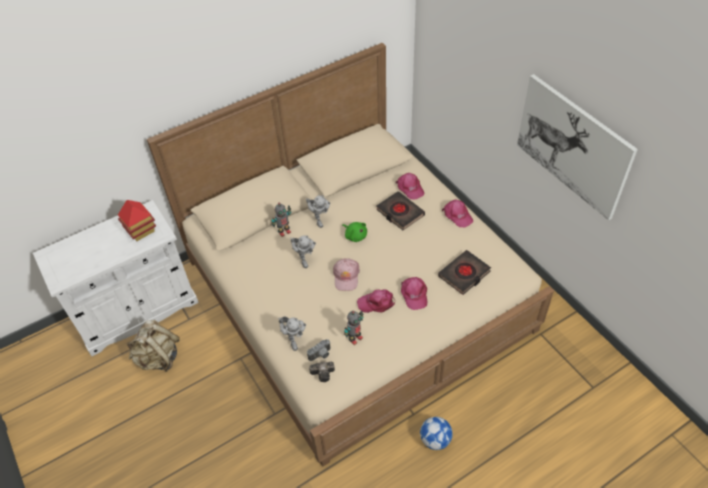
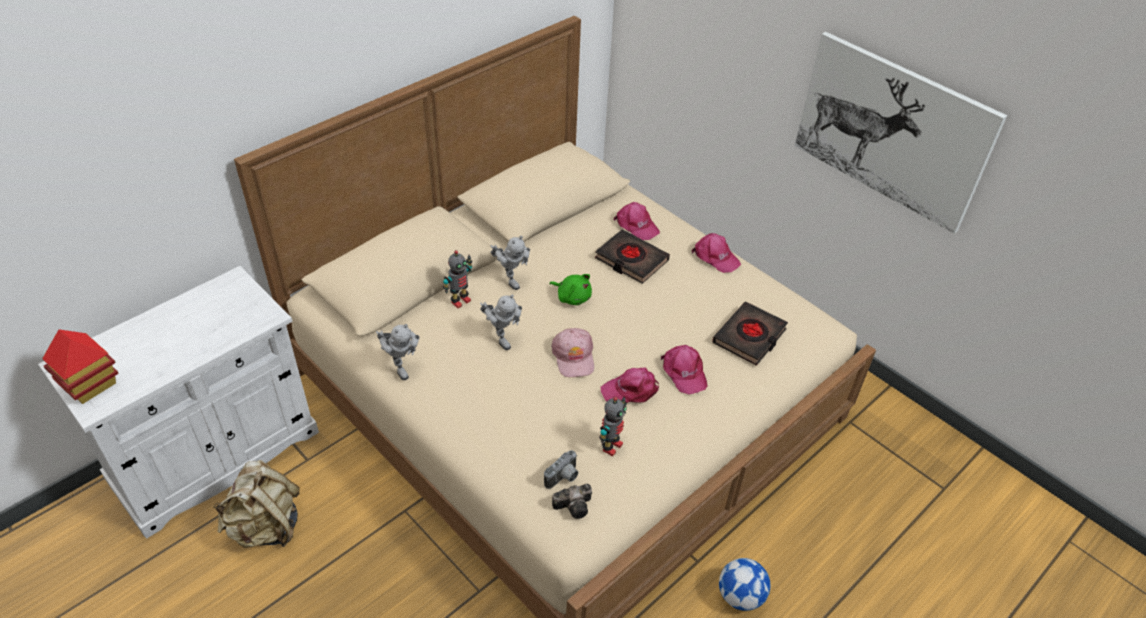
camera: 15 degrees left, 5 degrees down
toy house [118,200,156,241] -> toy house moved to [42,329,119,404]
toy robot [278,316,307,351] -> toy robot moved to [376,324,420,380]

